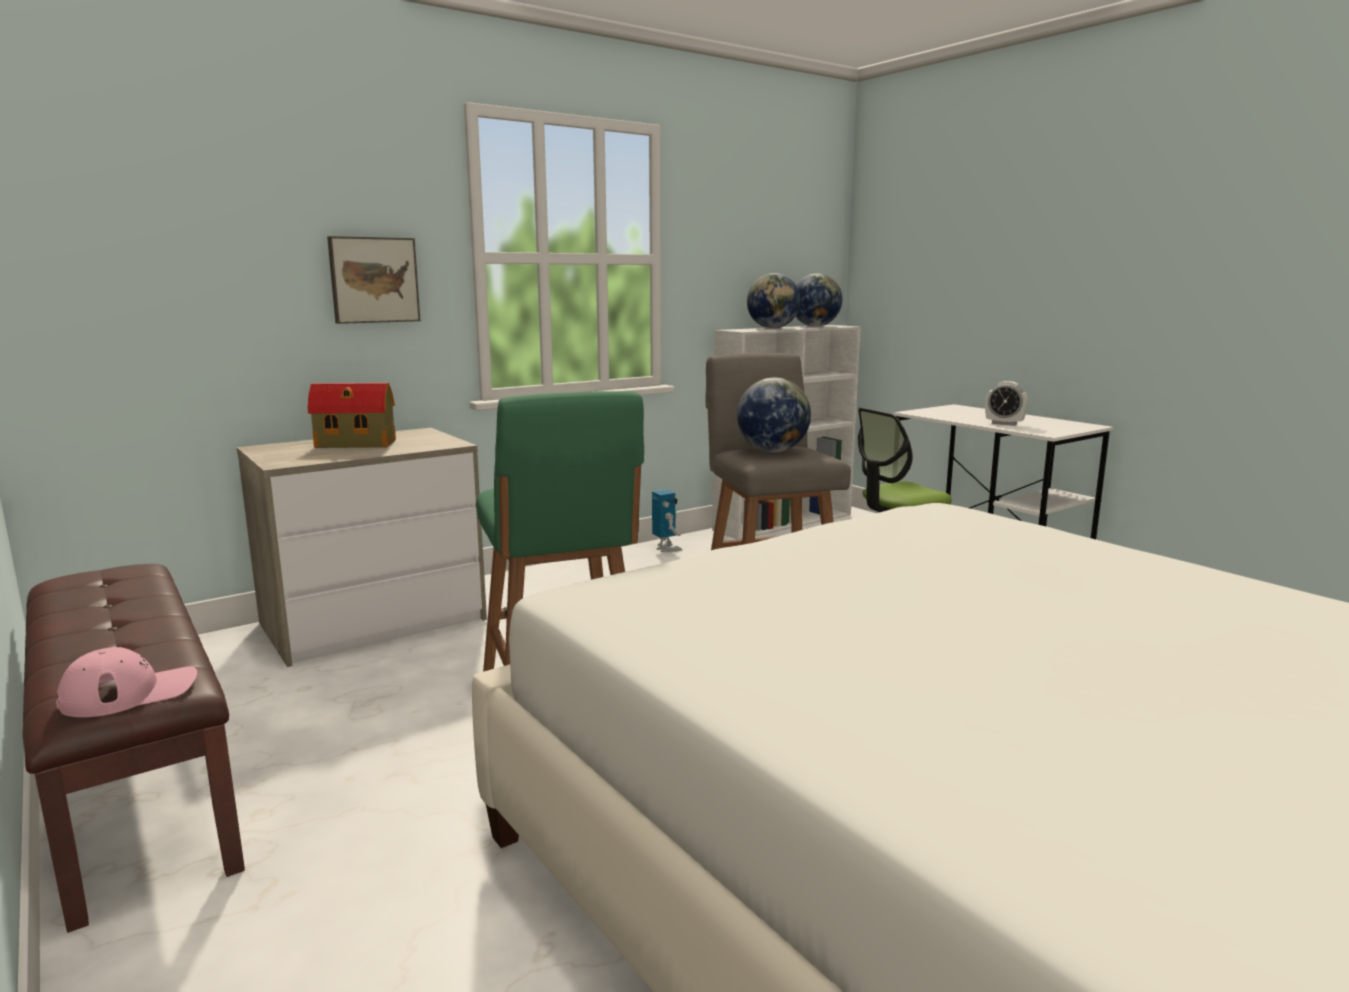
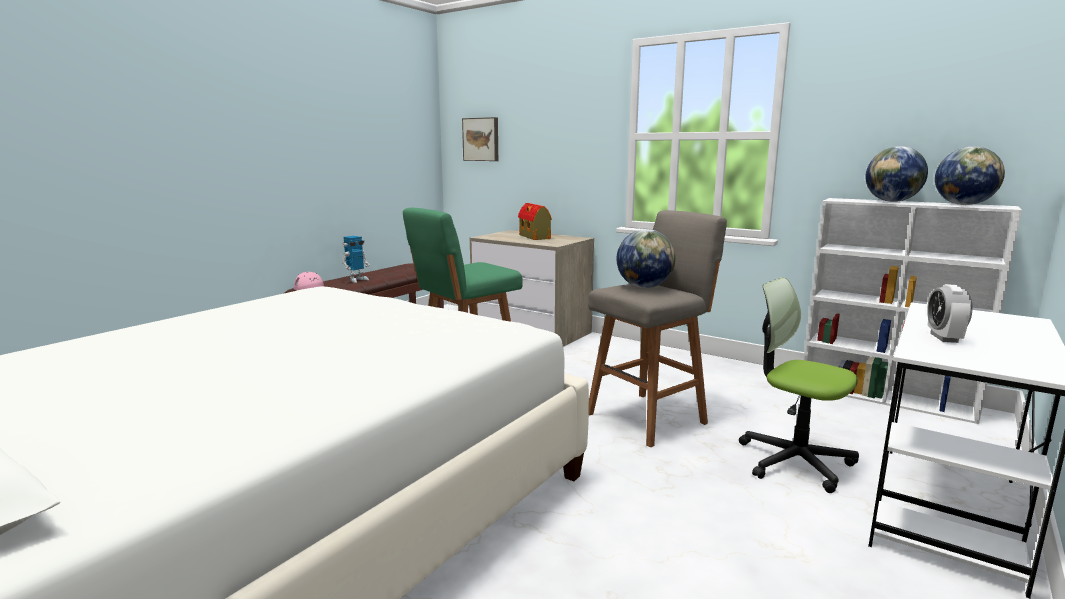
camera: 70 degrees right, 0 degrees up
picture [327,236,420,324] -> picture moved to [462,117,498,161]
toy robot [652,490,682,552] -> toy robot moved to [342,236,370,283]

